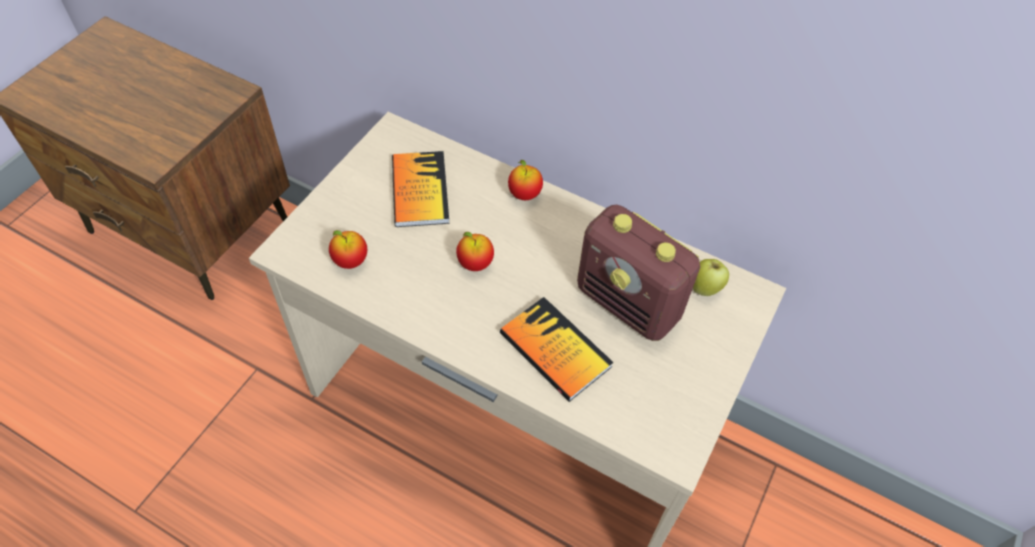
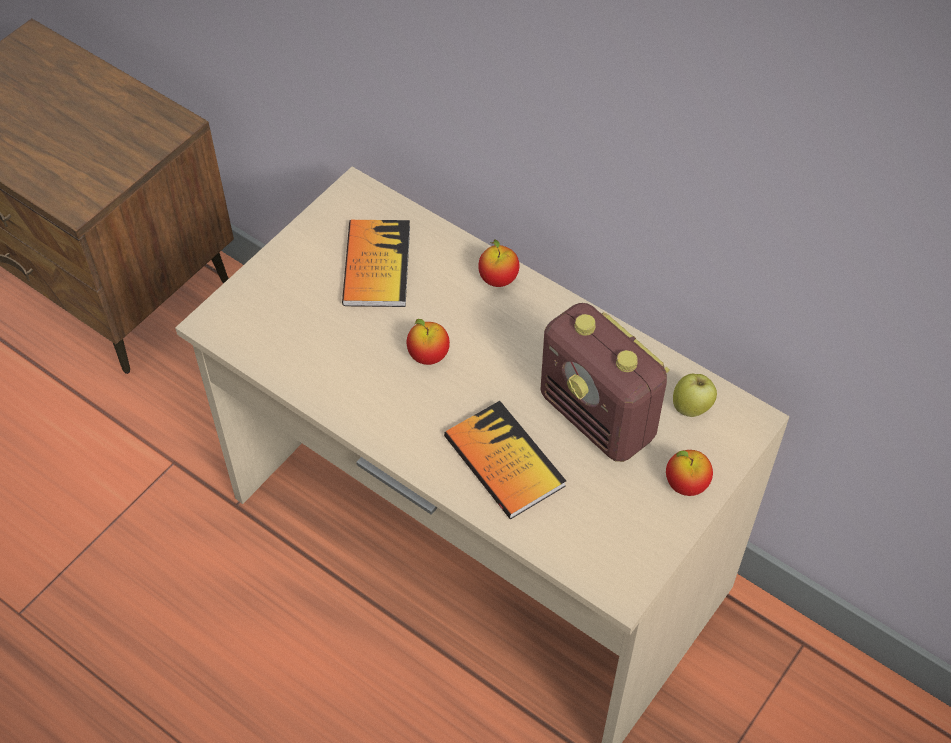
camera: 10 degrees right, 0 degrees up
apple [329,230,367,269] -> apple moved to [666,450,713,496]

